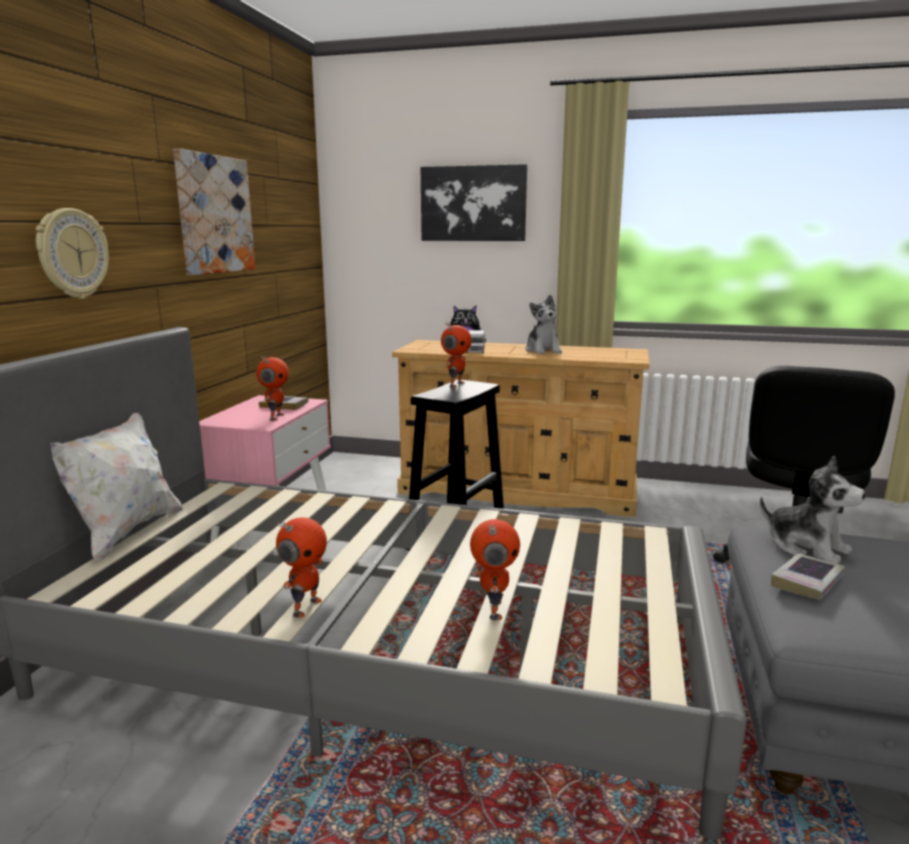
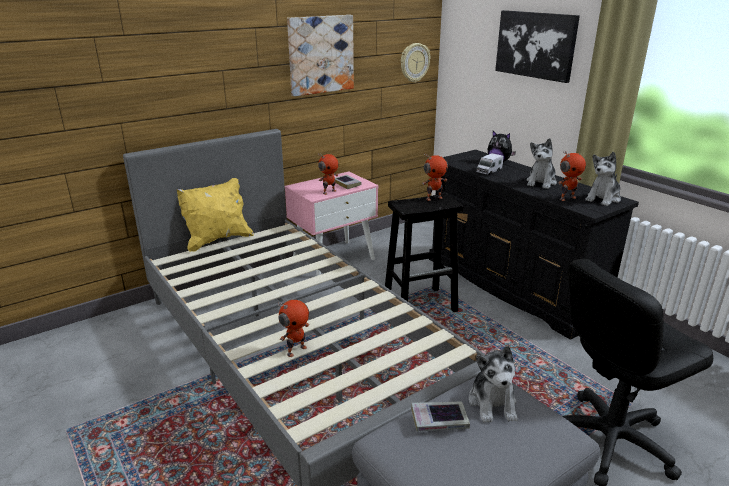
camera: 40 degrees right, 10 degrees up
wall clock [36,208,109,299] -> wall clock moved to [401,43,430,83]
white pillow [50,413,183,561] -> yellow pillow [177,178,254,252]
toy robot [276,517,327,618] -> toy robot moved to [558,151,586,201]
beige dresser [392,340,650,517] -> black dresser [429,150,639,340]
none -> plush toy [585,152,621,206]

